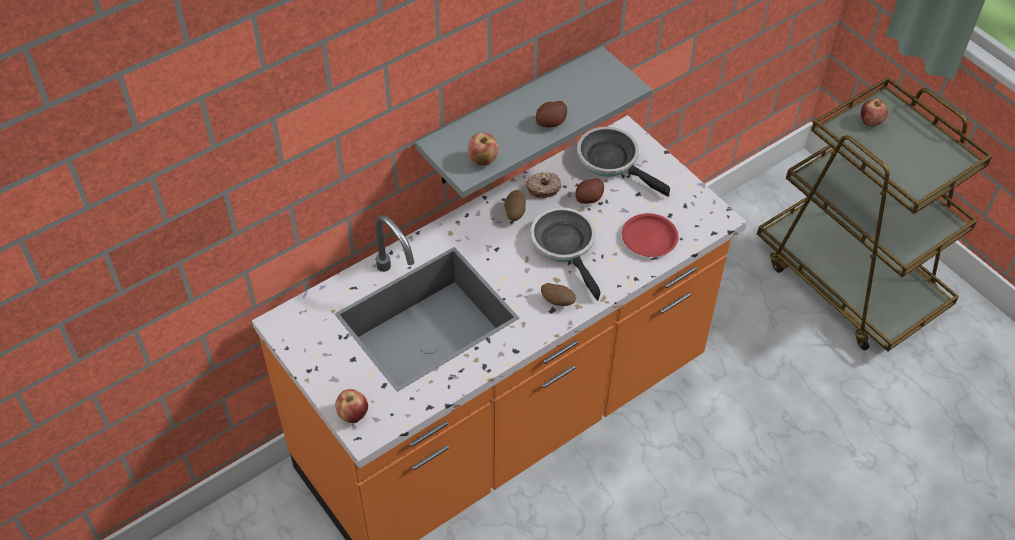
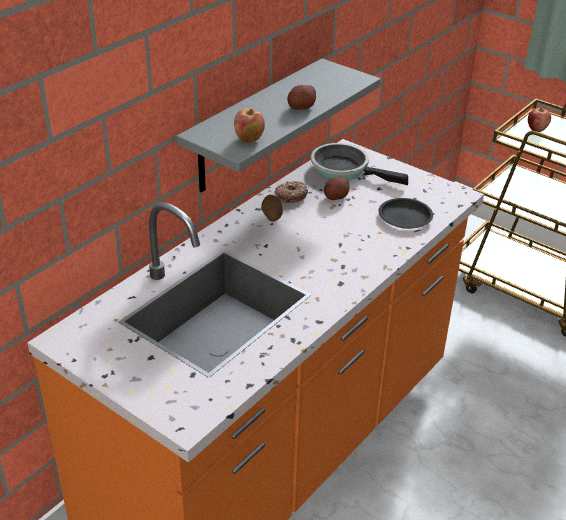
camera: 15 degrees left, 15 degrees down
apple [335,389,368,423] -> none
frying pan [530,207,601,301] -> none
potato [541,283,576,306] -> none
red plate [622,213,679,257] -> black plate [378,198,433,229]

